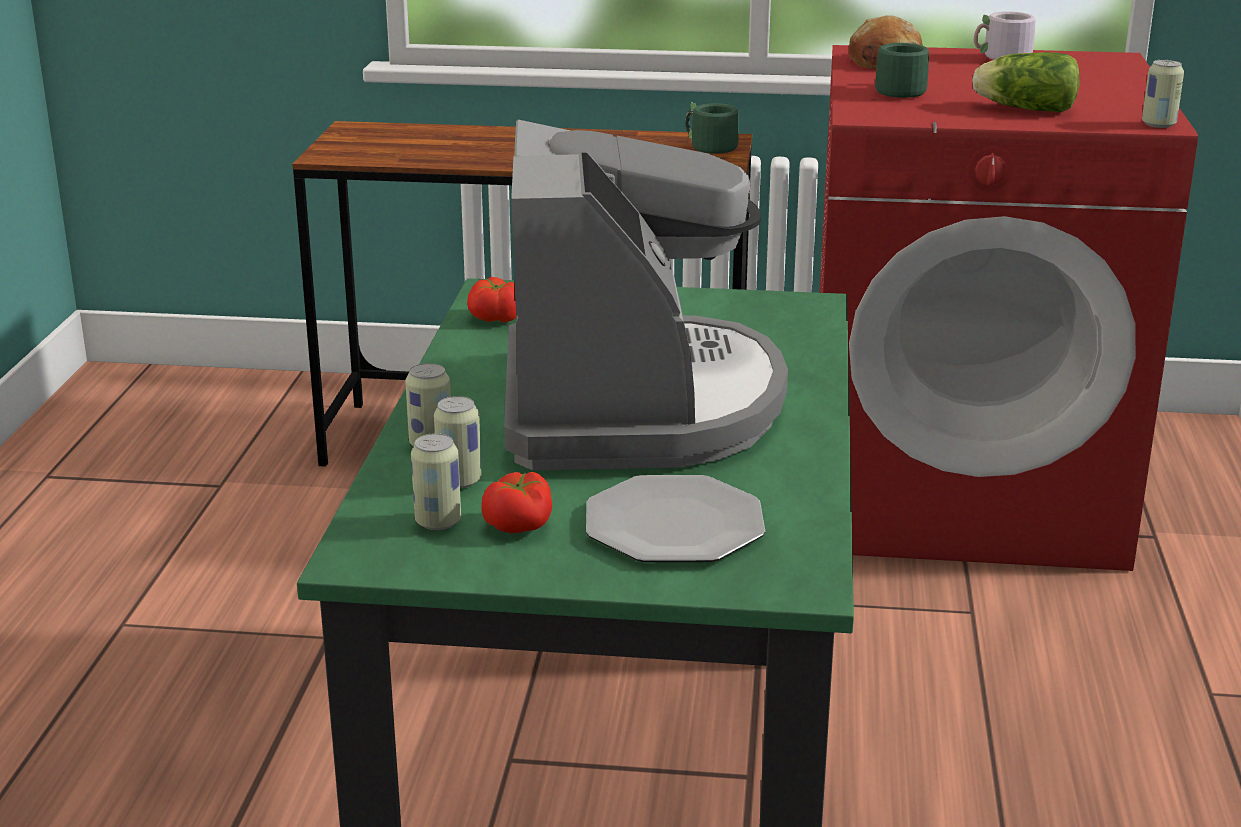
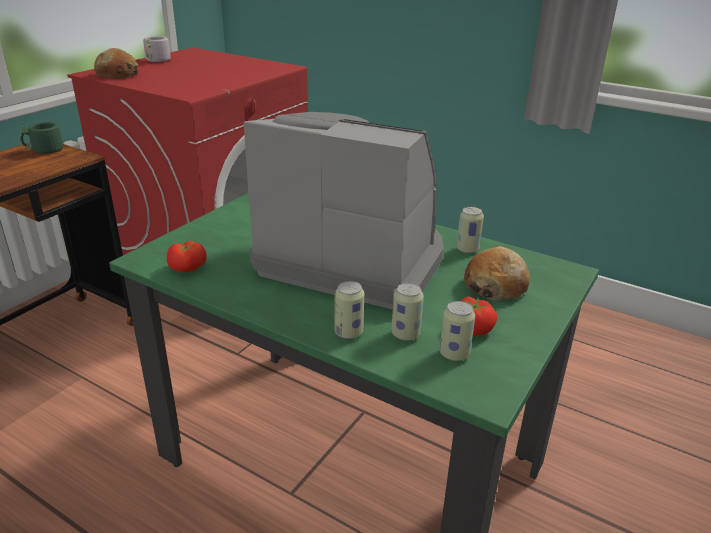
camera: 65 degrees left, 5 degrees up
plate [586,475,765,562] -> bread [464,246,530,300]
green mug [871,38,929,100] -> none
lettuce [972,52,1080,112] -> none
can [1142,60,1184,128] -> can moved to [457,207,484,254]

